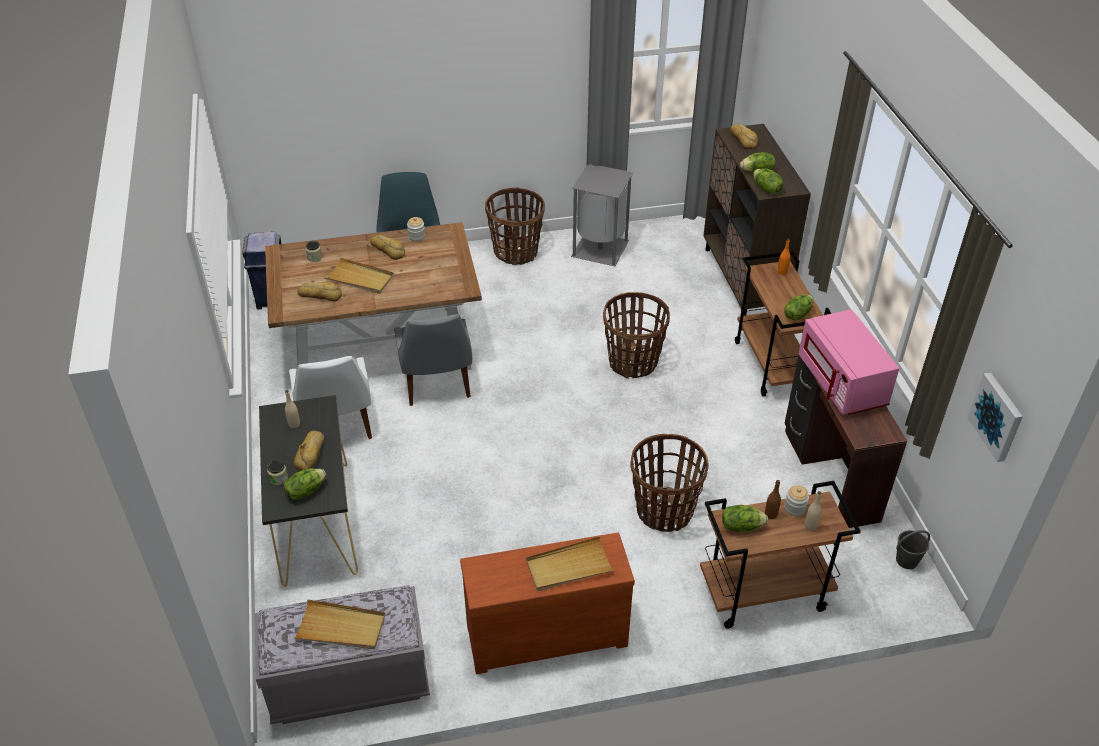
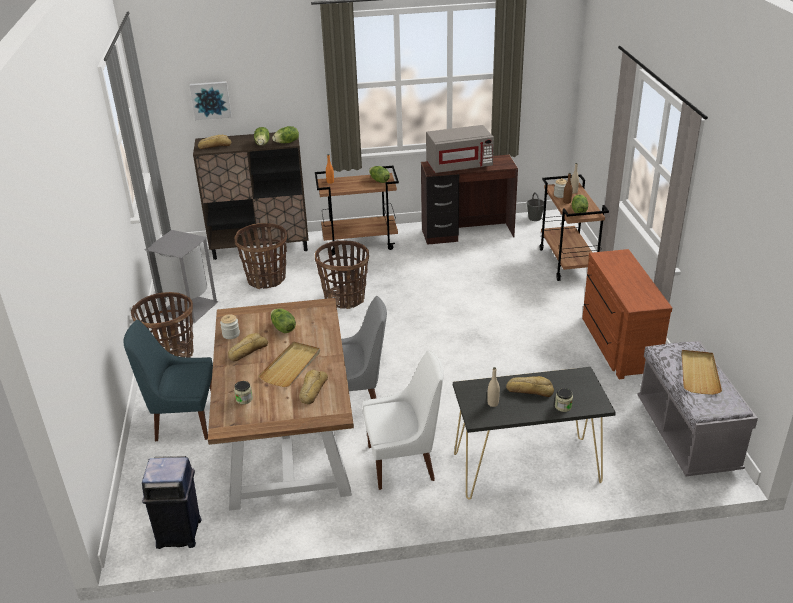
camera: 85 degrees left, 10 degrees down
lettuce [284,469,326,500] -> lettuce moved to [271,309,296,333]
beige tray [526,536,614,591] -> none
basket [630,434,709,532] -> basket moved to [234,223,287,289]
pink microwave [799,309,899,415] -> grey microwave [426,125,494,173]
picture [968,373,1023,462] -> picture moved to [190,81,232,120]

